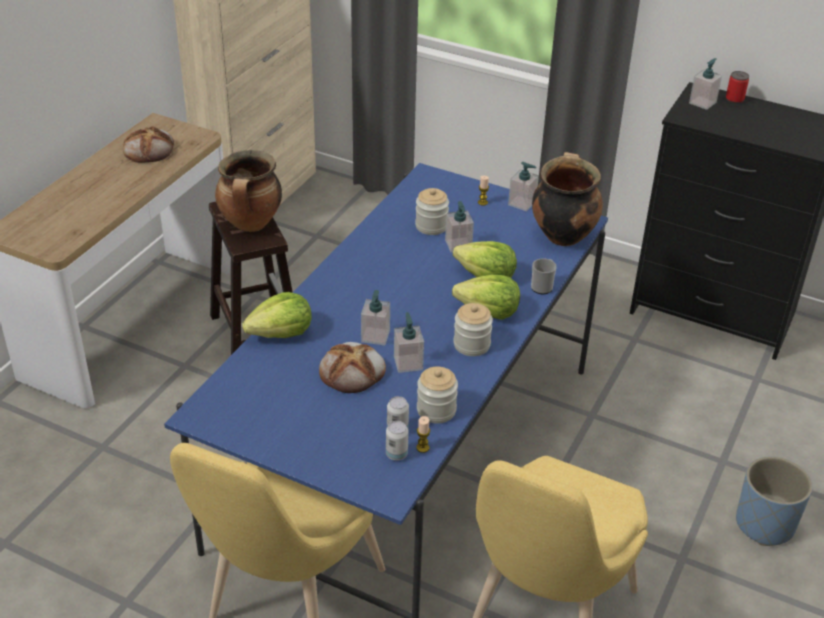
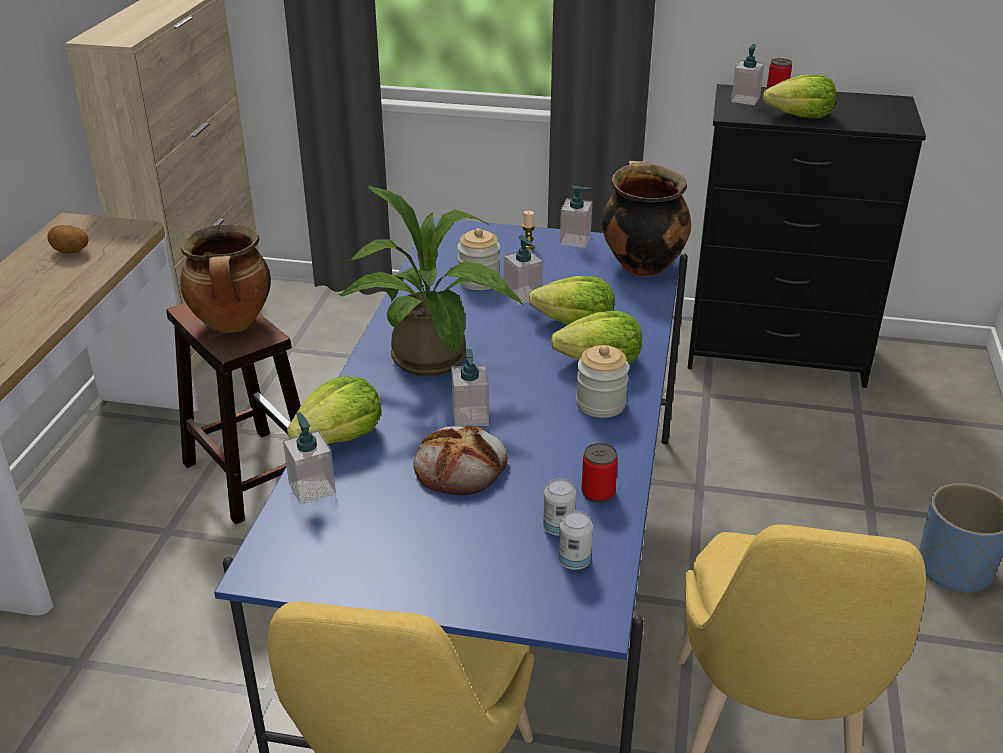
camera: 15 degrees left, 5 degrees down
bread [123,126,174,163] -> potato [47,225,89,254]
soap dispenser [394,312,424,373] -> soap dispenser moved to [283,412,336,504]
candle [416,416,430,453] -> none
jar [417,367,458,424] -> can [581,443,618,503]
mug [531,258,557,294] -> none
none -> potted plant [339,185,524,376]
none -> lettuce [763,75,837,119]

